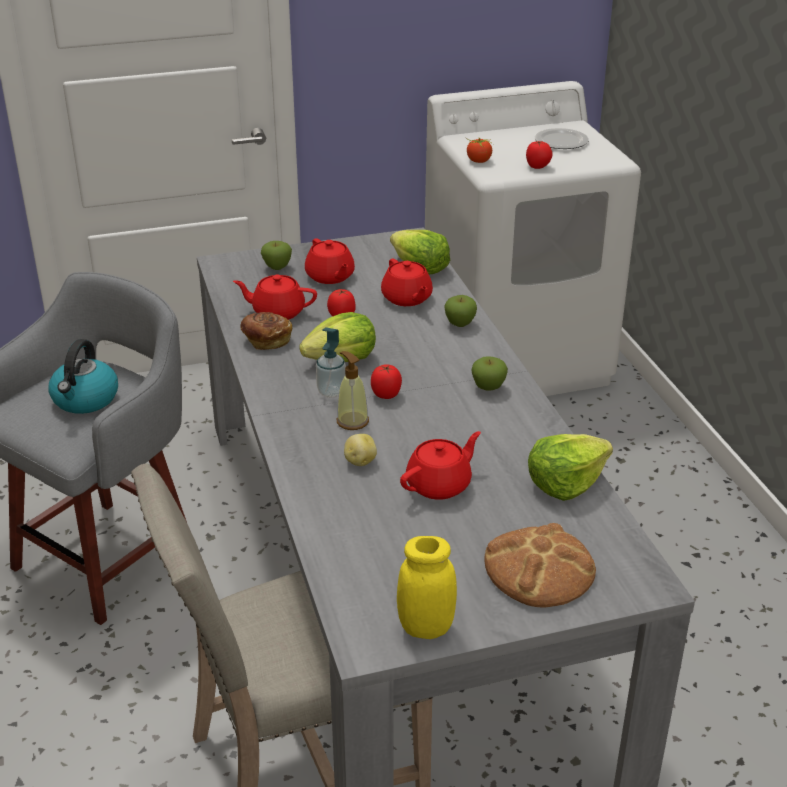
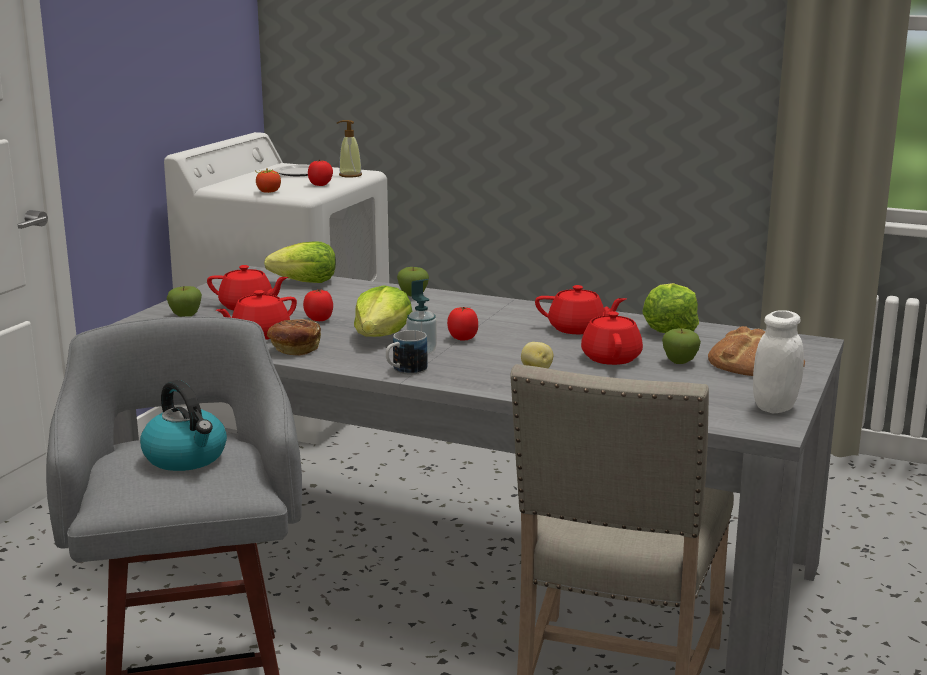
camera: 50 degrees left, 15 degrees down
soap dispenser [337,351,369,430] -> soap dispenser moved to [337,120,362,178]
red teapot [381,259,433,306] -> red teapot moved to [535,285,626,334]
yellow jar [397,536,457,639] -> white jar [753,310,804,413]
apple [471,356,508,391] -> apple moved to [662,328,701,364]
none -> mug [386,330,427,374]

